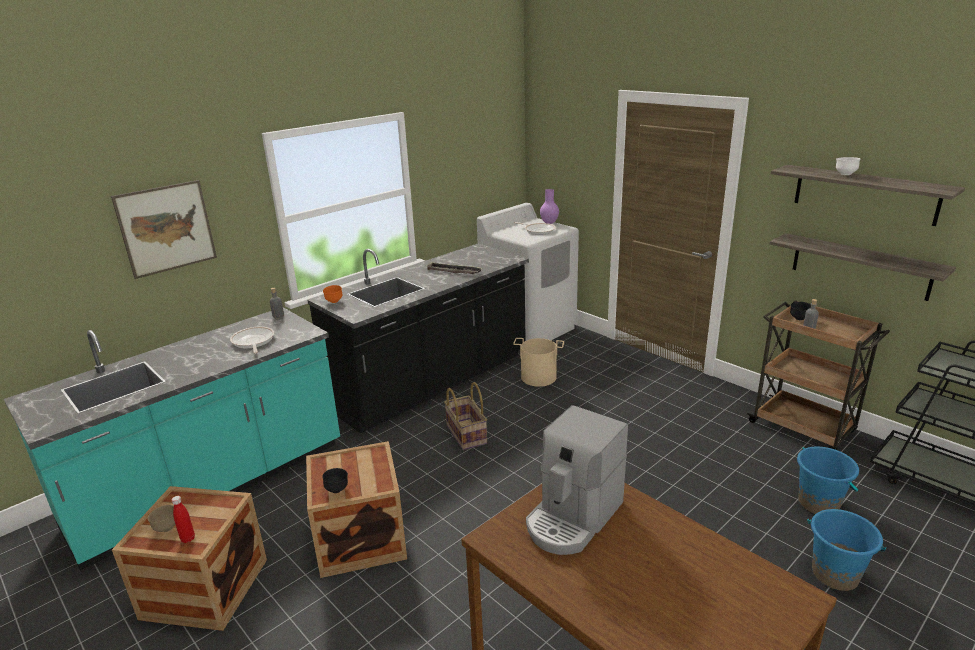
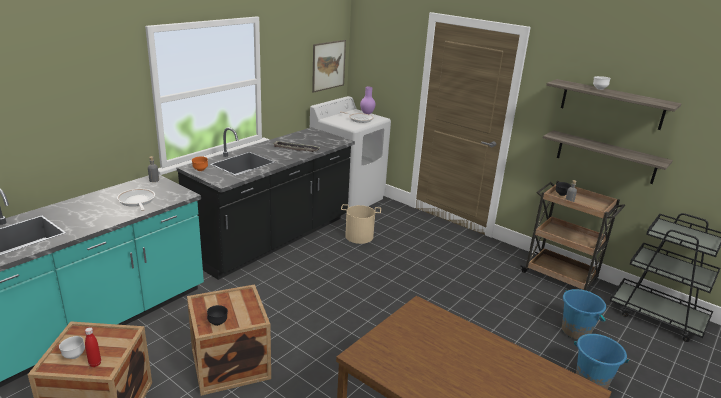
camera: 10 degrees left, 0 degrees up
picture [111,180,217,279] -> picture moved to [312,40,346,93]
brown bowl [148,505,176,532] -> white bowl [59,336,85,359]
basket [444,382,487,450] -> none
coffee machine [526,405,628,555] -> none

